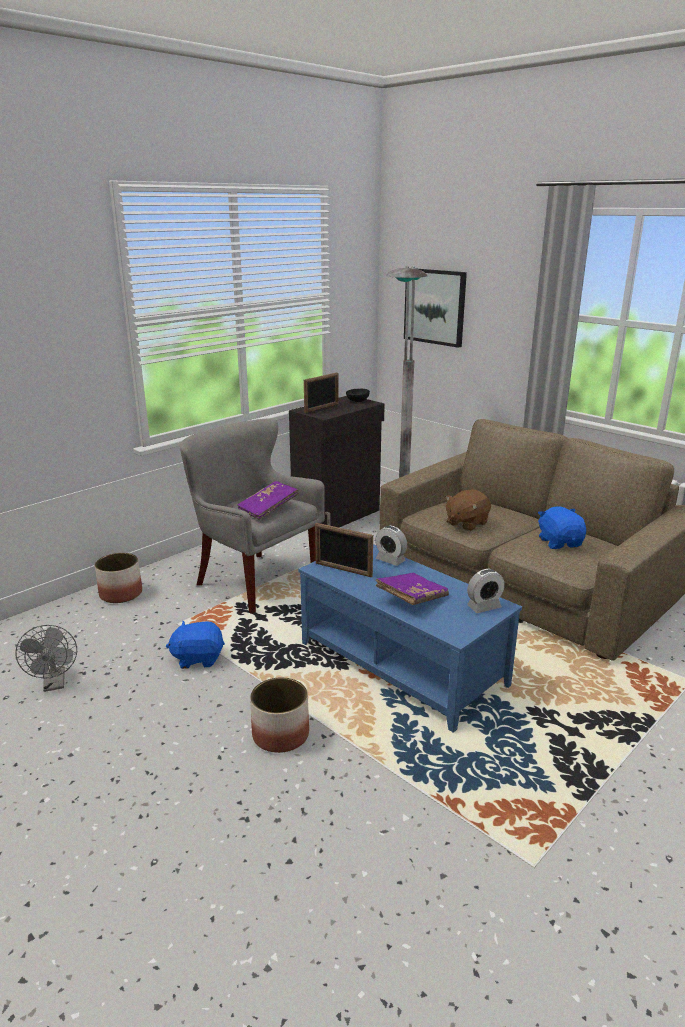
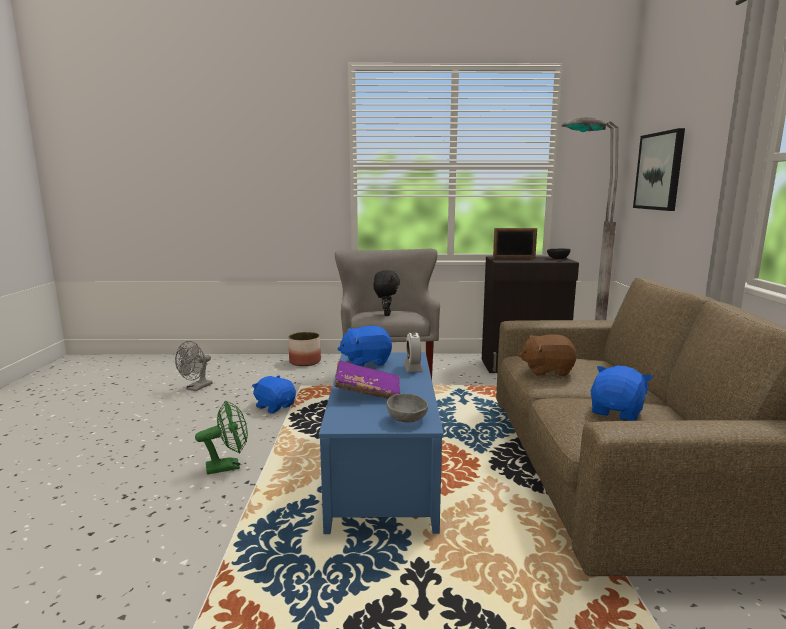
camera: 45 degrees right, 10 degrees down
purple book [238,481,299,520] -> black plush toy [373,270,400,316]
planter [250,678,309,753] -> green fan [195,400,248,475]
picture frame [315,523,373,577] -> blue plush toy [338,326,392,366]
alarm clock [467,569,505,613] -> grey bowl [387,394,428,422]

